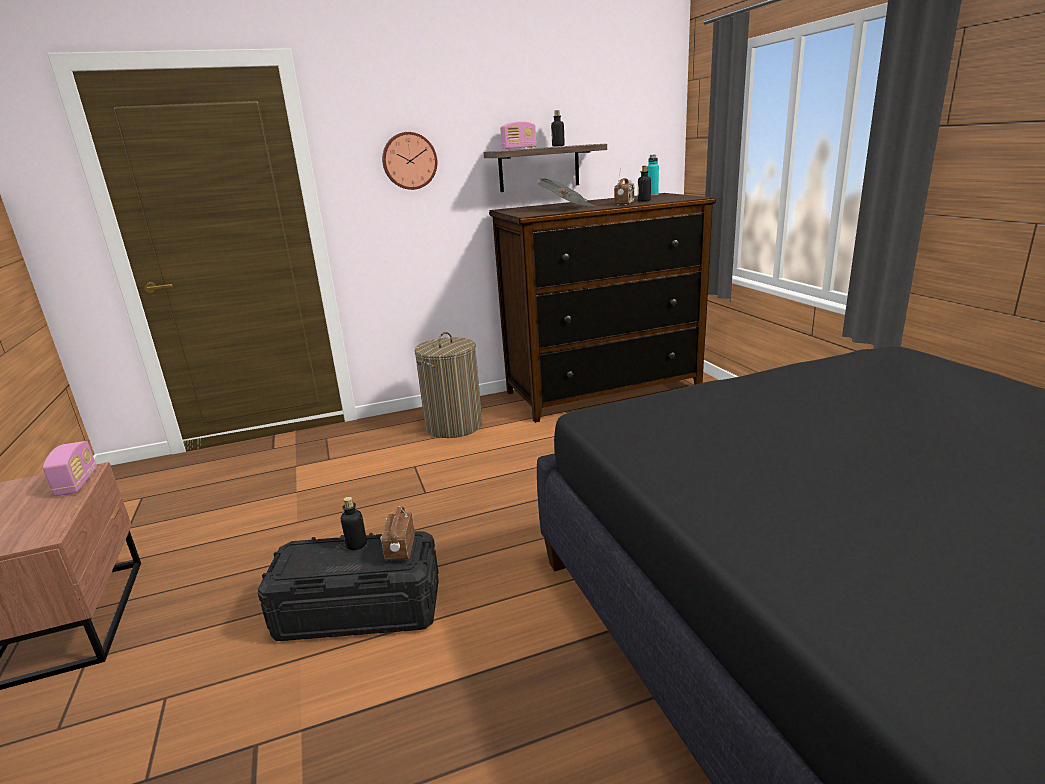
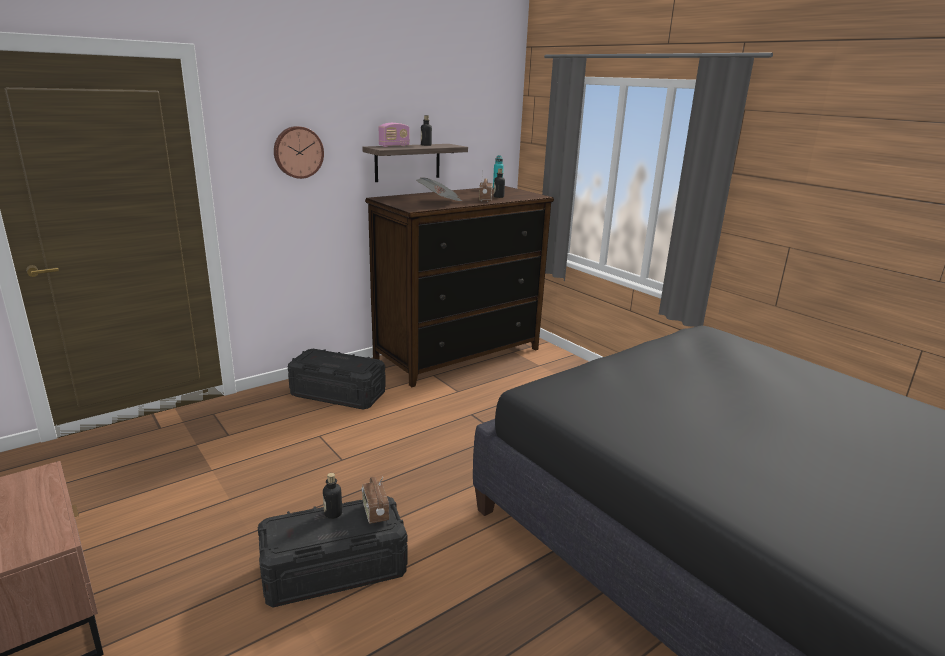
camera: 20 degrees left, 0 degrees up
radio [43,441,97,496] -> none
laundry basket [415,332,482,438] -> black storage box [288,349,386,409]

